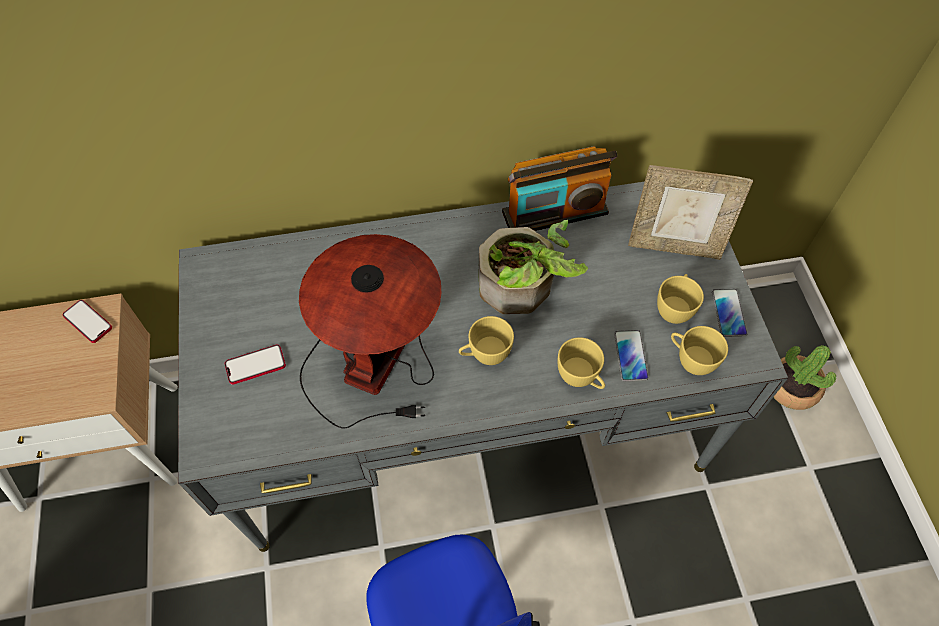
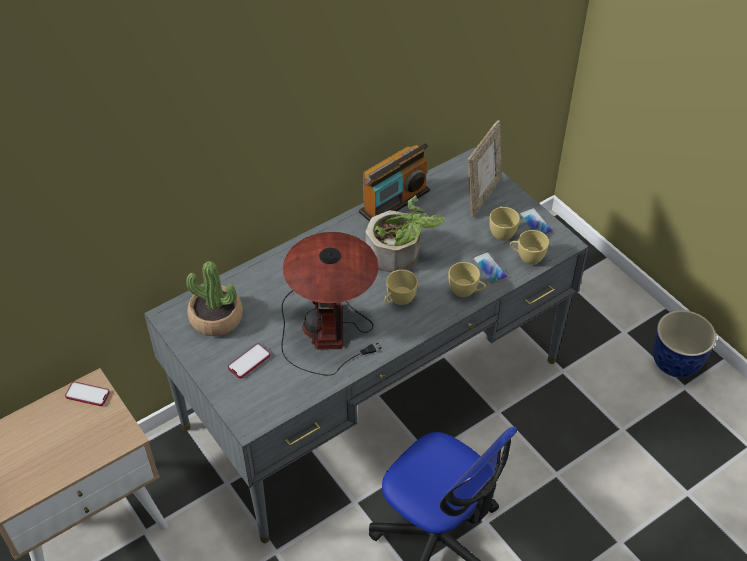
camera: 25 degrees left, 10 degrees down
picture frame [628,165,753,260] -> picture frame turned 45 degrees counterclockwise [467,120,502,218]
potted plant [773,345,836,410] -> potted plant moved to [186,261,243,336]
none -> planter [653,310,716,378]

